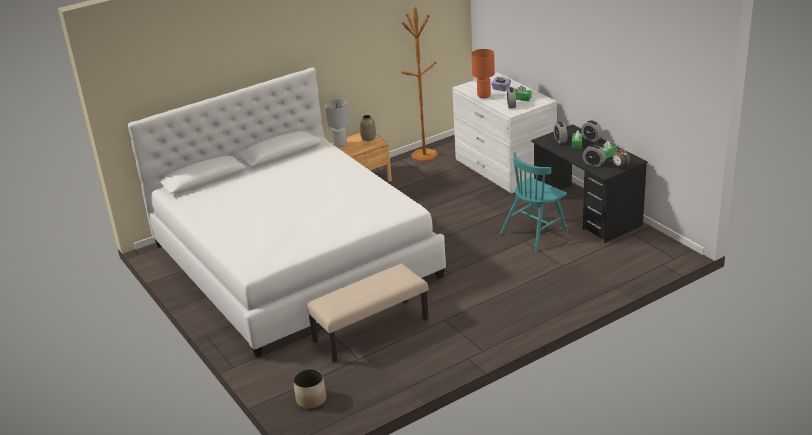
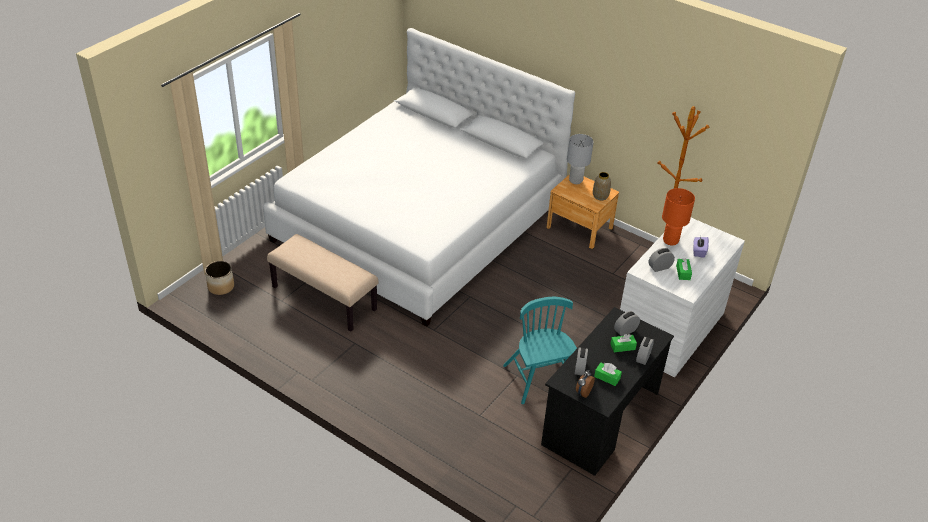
camera: 65 degrees right, 10 degrees up
turquoise chair [500,153,568,252] -> turquoise chair turned 45 degrees clockwise [503,297,577,404]

